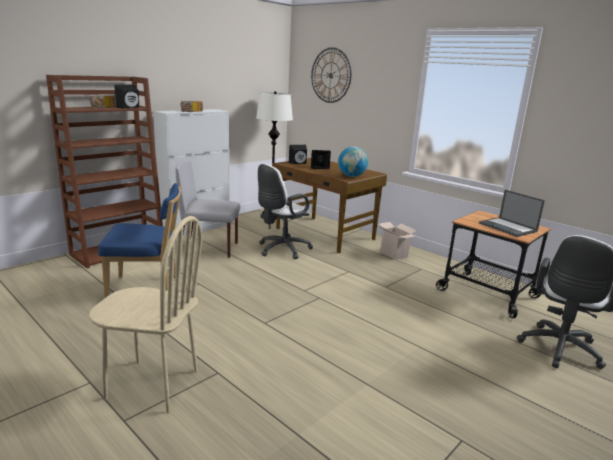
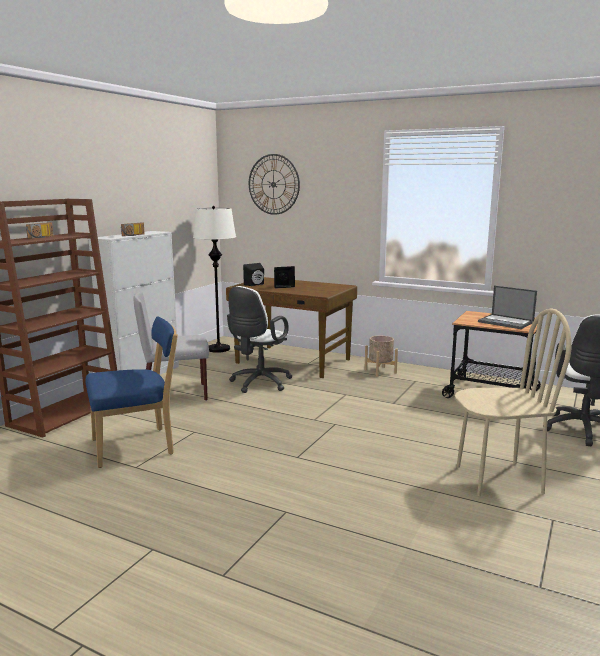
camera: 15 degrees left, 5 degrees down
beige chair [89,216,202,413] -> beige chair moved to [455,308,572,496]
black speaker [114,84,139,109] -> none
globe [338,147,368,177] -> none
cardboard box [379,222,417,260] -> beige planter [365,336,398,377]

